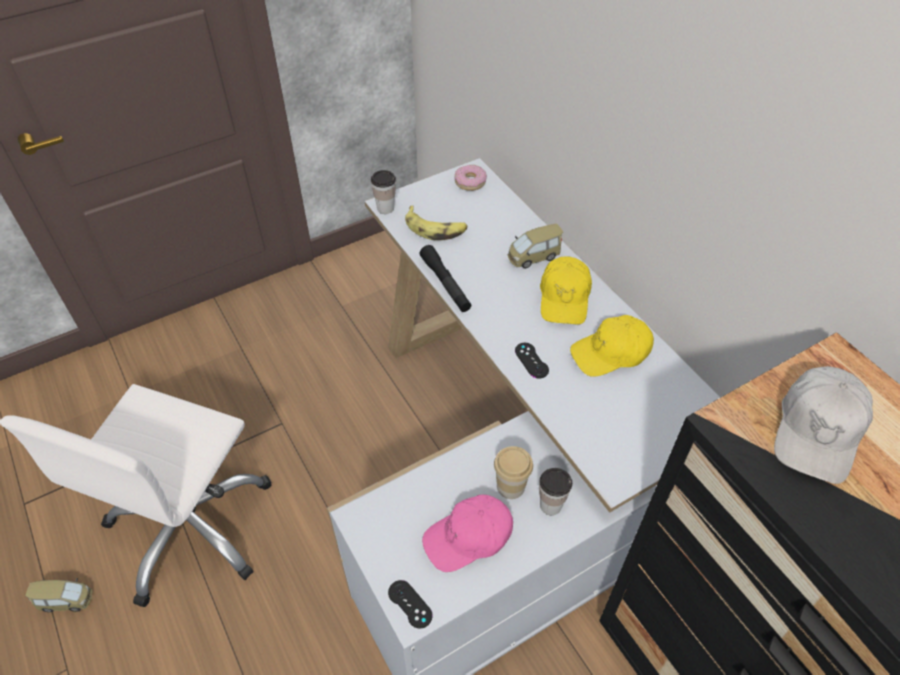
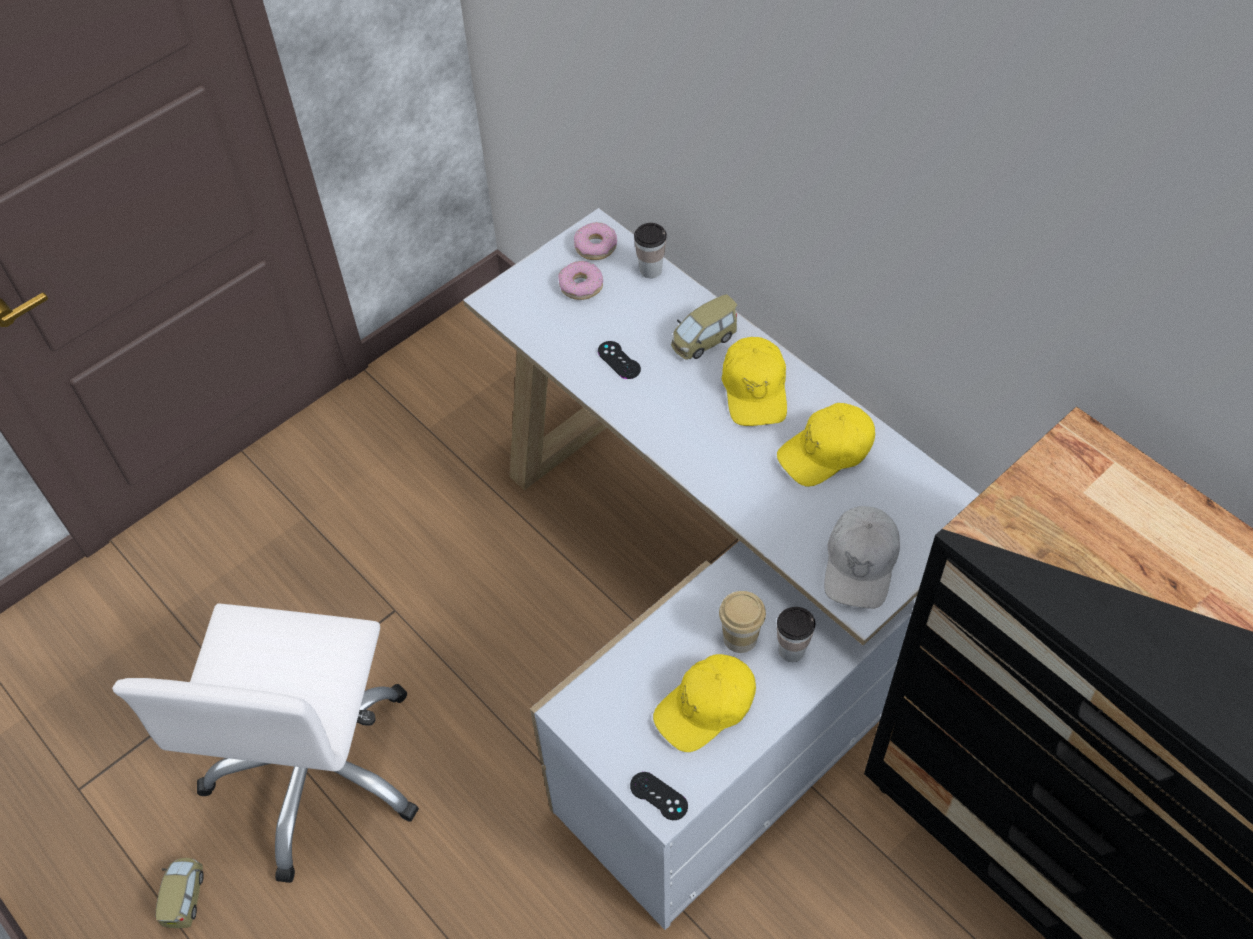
camera: 10 degrees left, 5 degrees up
toy car [26,578,92,612] -> toy car turned 75 degrees counterclockwise [155,858,204,928]
cup [371,170,396,214] -> cup moved to [634,223,667,278]
banana [405,206,467,240] -> none
black flashlight [419,245,471,312] -> none
pink cap [422,495,513,572] -> yellow cap [653,654,756,752]
black game controller [515,343,549,379] -> black game controller moved to [598,341,641,379]
white cap [774,366,873,484] -> white cap moved to [824,506,900,609]
none -> donut [558,261,603,300]

